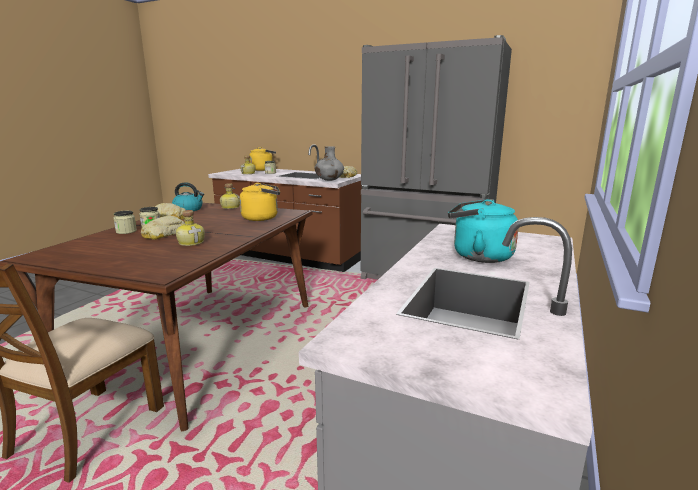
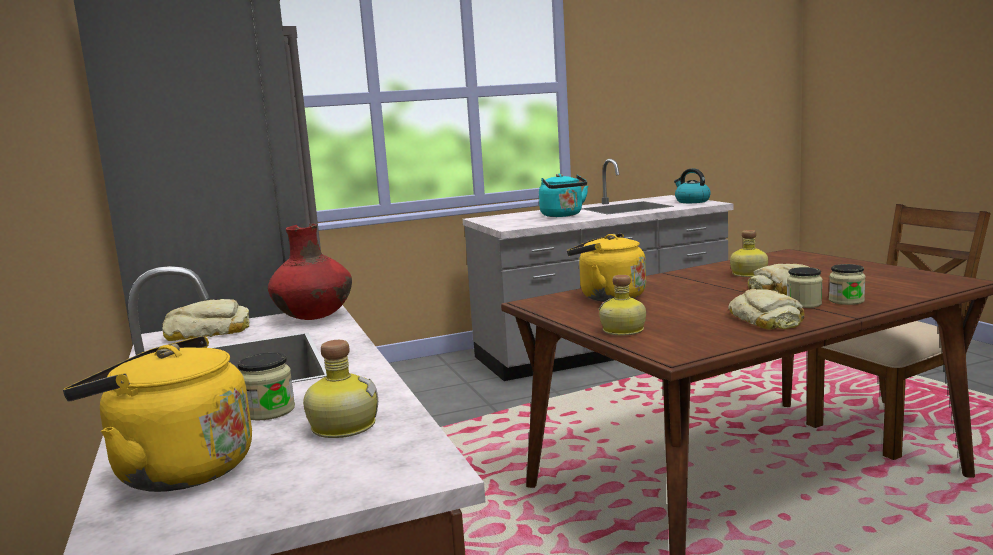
camera: 135 degrees left, 5 degrees down
kettle [172,182,204,211] -> kettle moved to [674,168,711,203]
grey vase [315,147,344,181] -> red vase [268,224,352,320]

